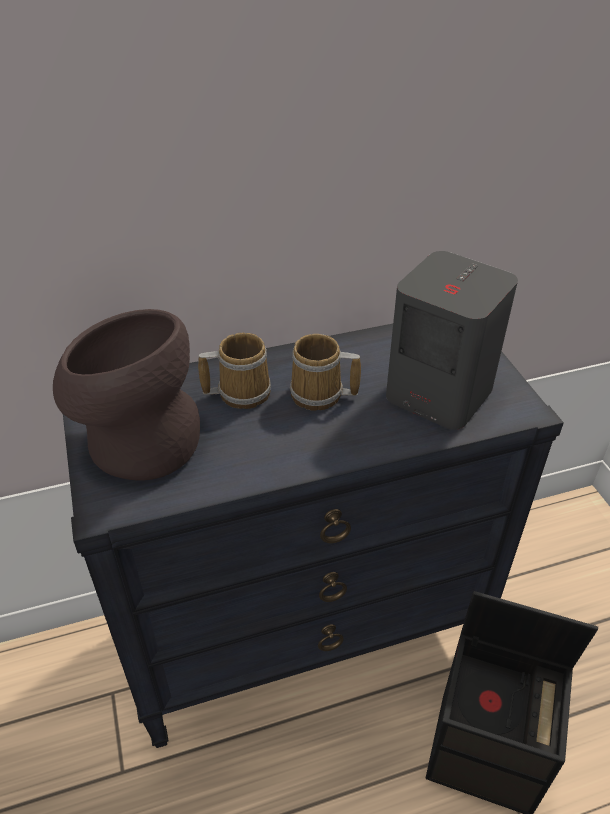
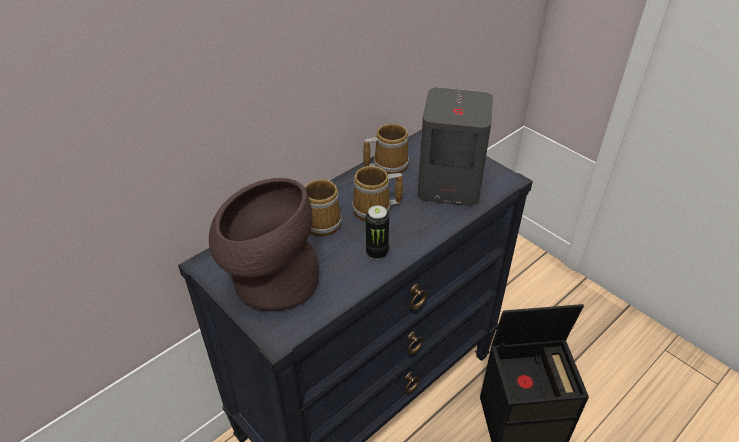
camera: 25 degrees left, 0 degrees up
none -> mug [363,124,409,174]
none -> can [366,206,389,260]

